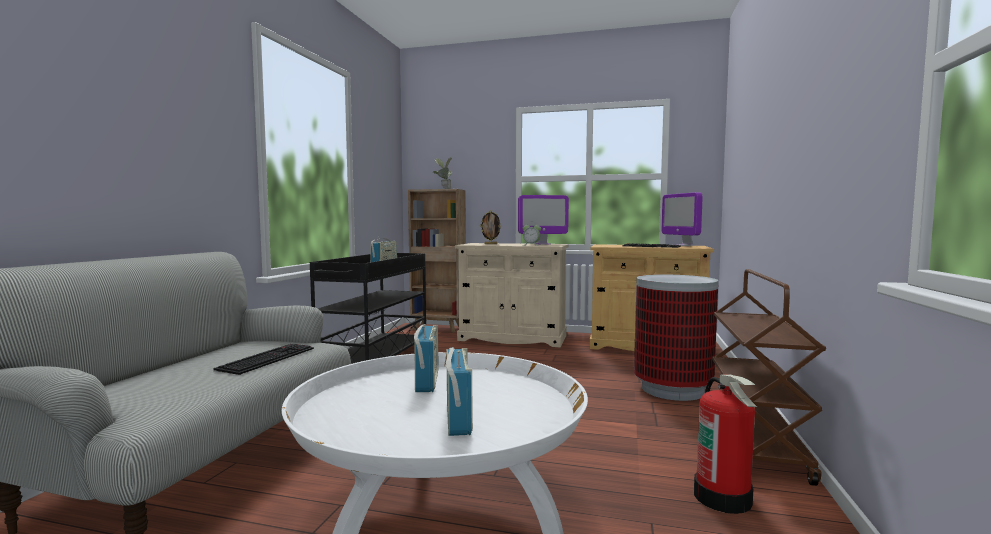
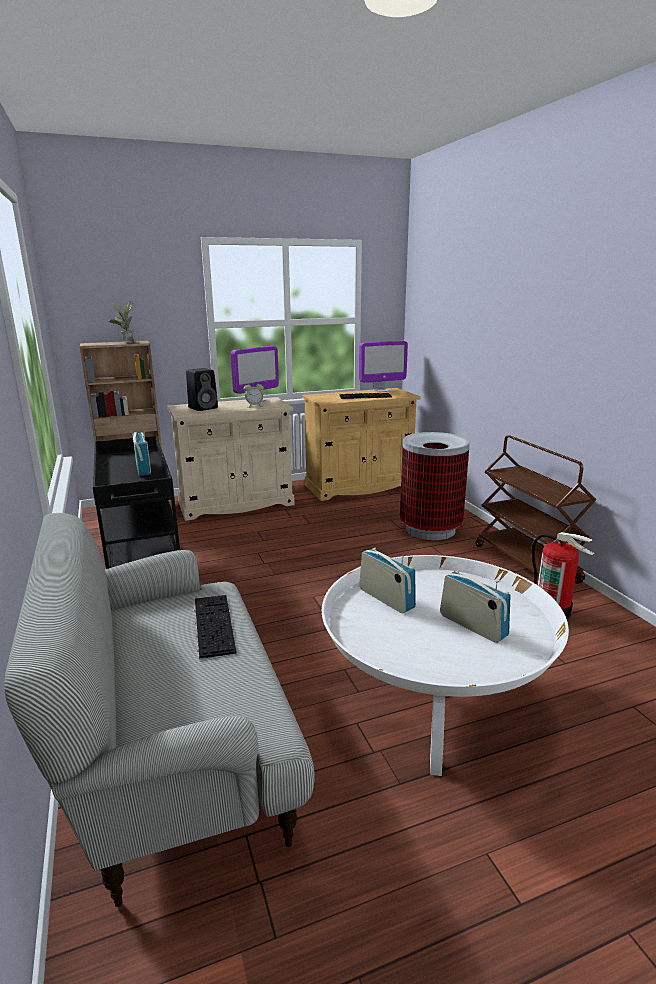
camera: 35 degrees left, 15 degrees up
picture frame [480,210,502,244] -> black speaker [186,368,218,411]
monitor [662,192,703,246] -> monitor turned 60 degrees counterclockwise [359,341,408,392]

